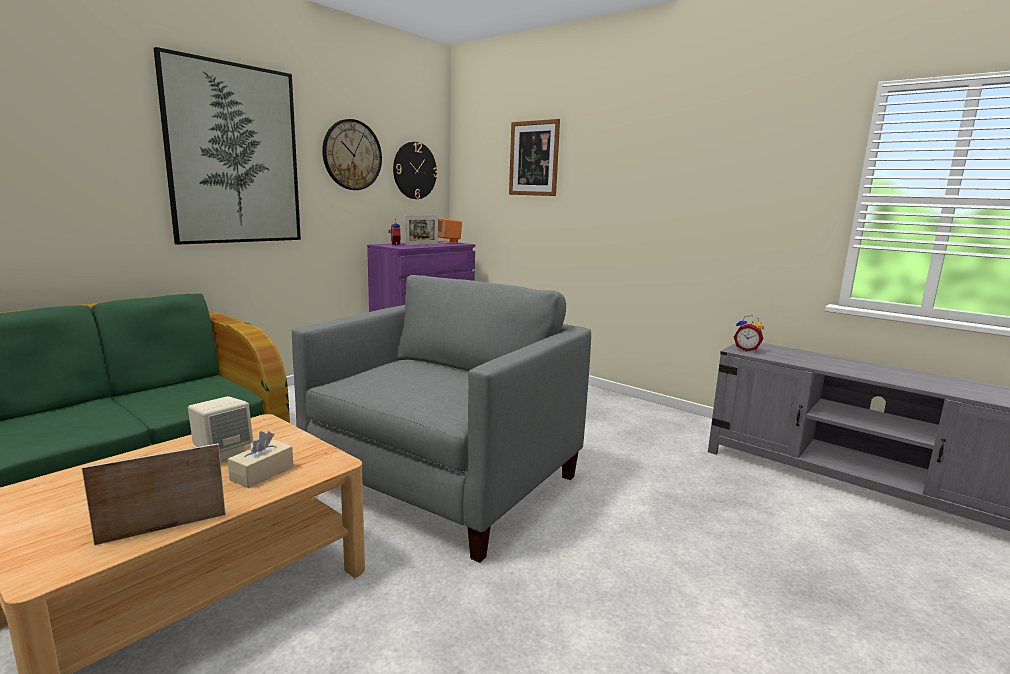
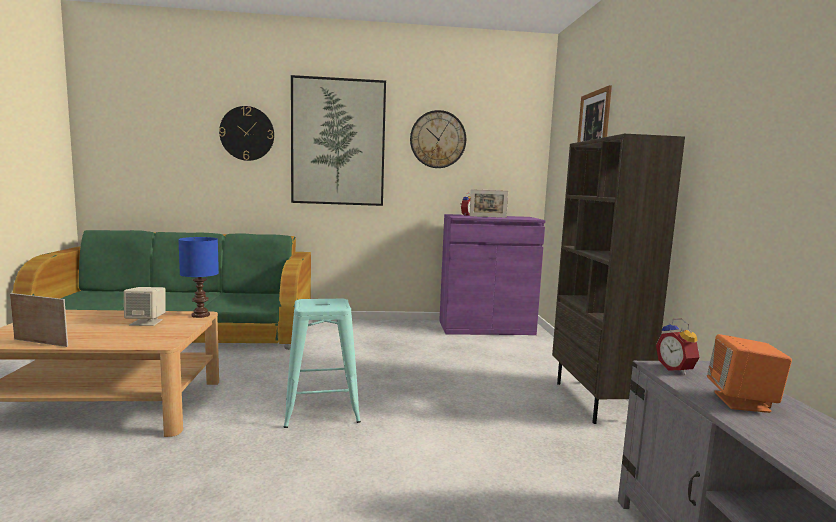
camera: 45 degrees right, 5 degrees down
beige tissue box [228,431,293,488] -> none
grey armchair [292,275,591,563] -> turquoise stool [284,298,361,428]
wall clock [393,142,438,199] -> wall clock moved to [219,106,274,161]
orange speaker [438,218,462,244] -> orange speaker moved to [707,334,792,413]
none -> blue table lamp [178,237,219,318]
none -> brown bookcase [552,134,685,424]

